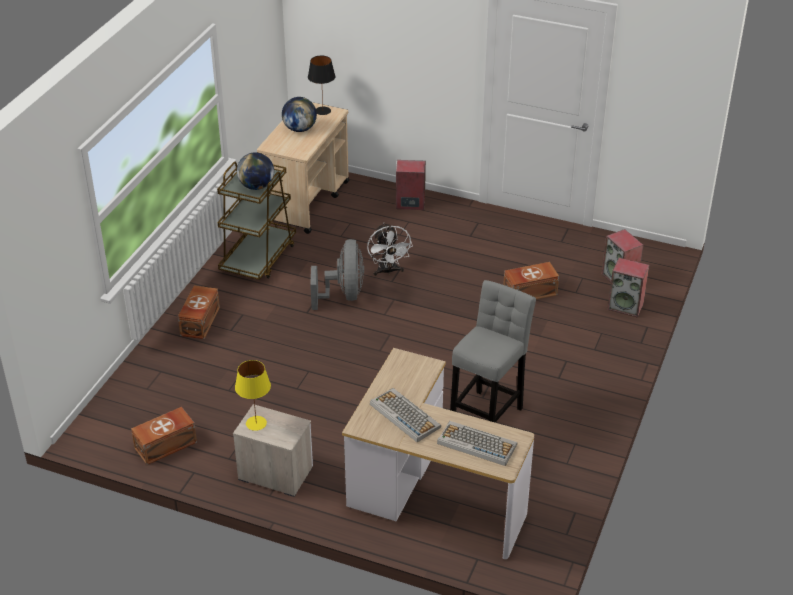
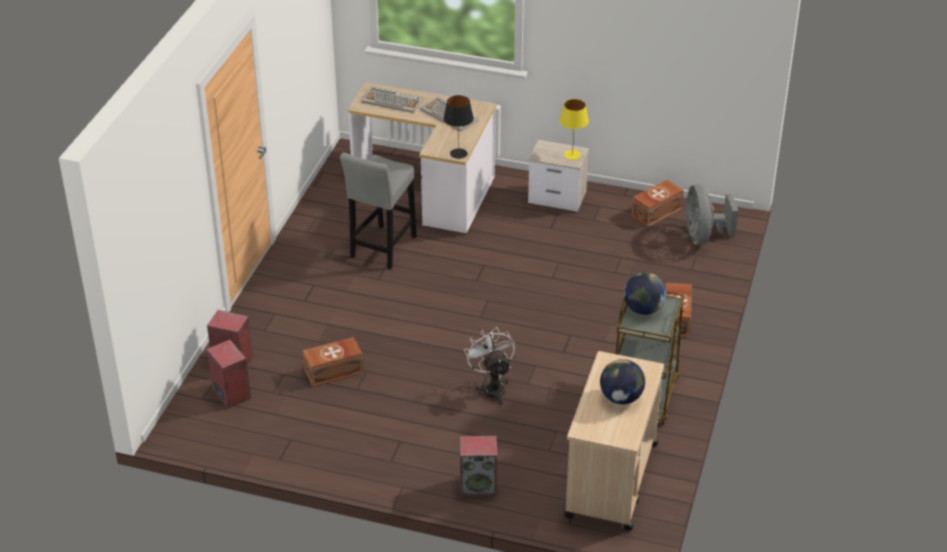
camera: 175 degrees right, 0 degrees up
black table lamp [308,55,335,115] -> black table lamp moved to [443,95,474,159]
grey fan [310,239,364,310] -> grey fan moved to [685,184,738,245]

